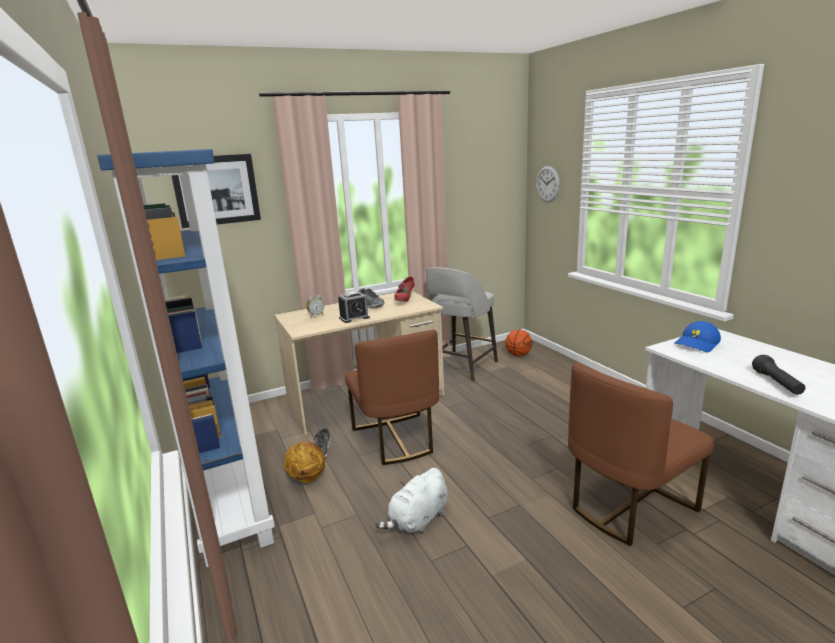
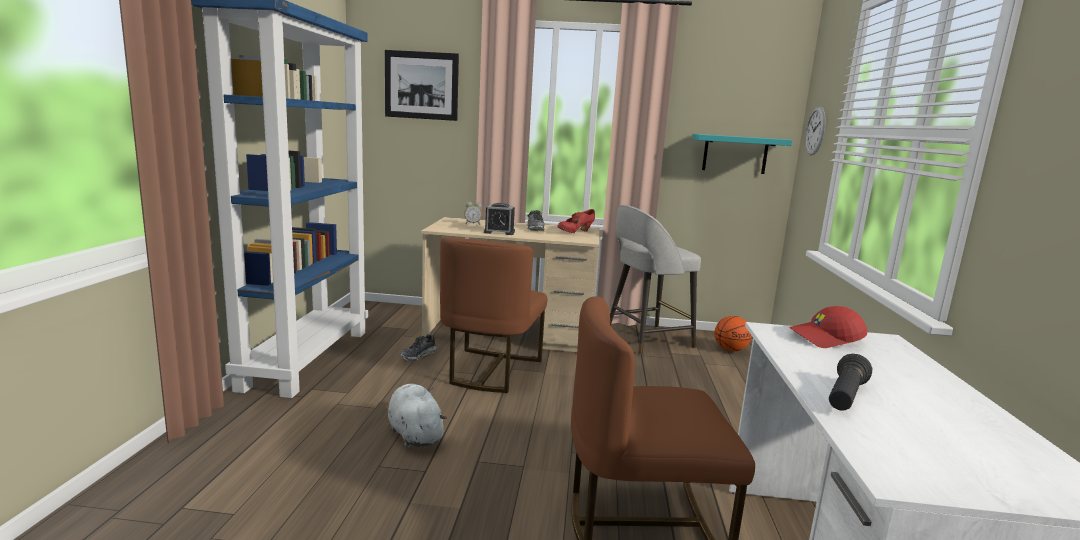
camera: 30 degrees right, 5 degrees down
basketball [284,441,325,483] -> none
white plush toy [375,468,448,534] -> white plush toy turned 75 degrees clockwise [388,384,447,448]
blue cap [674,321,721,352] -> red cap [789,306,867,348]
none -> turquoise shelf [693,134,792,174]

